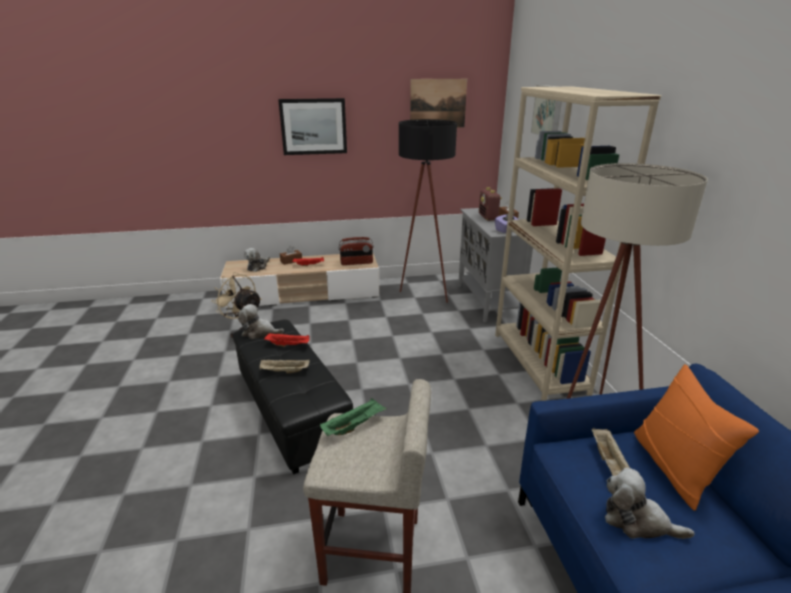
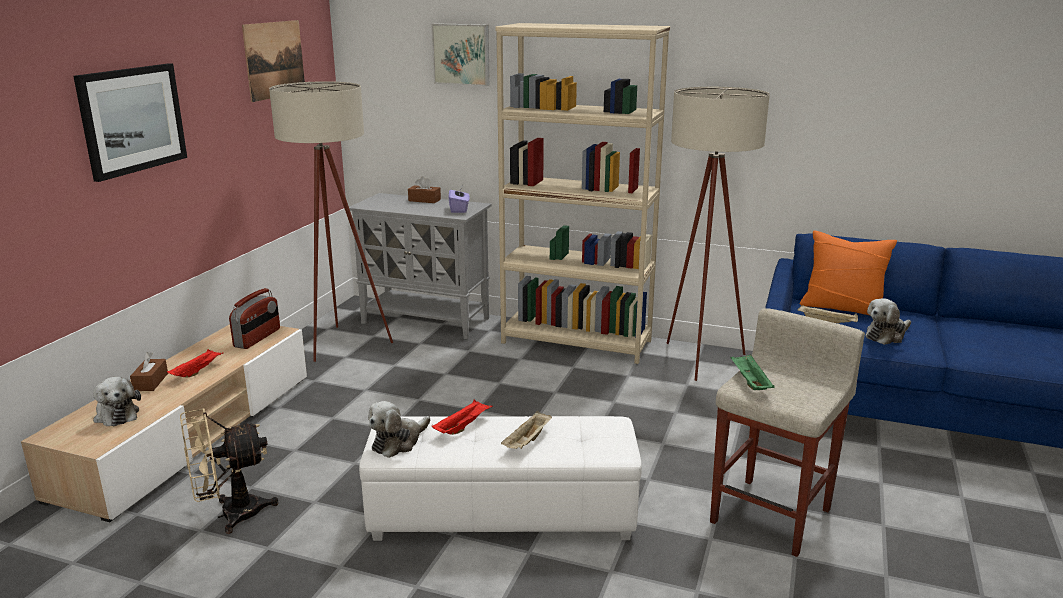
camera: 60 degrees left, 5 degrees down
black ottoman [233,319,353,475] -> white ottoman [359,416,642,541]
black floor lamp [399,119,457,303] -> beige floor lamp [269,81,393,362]
radio [479,187,502,221] -> none

